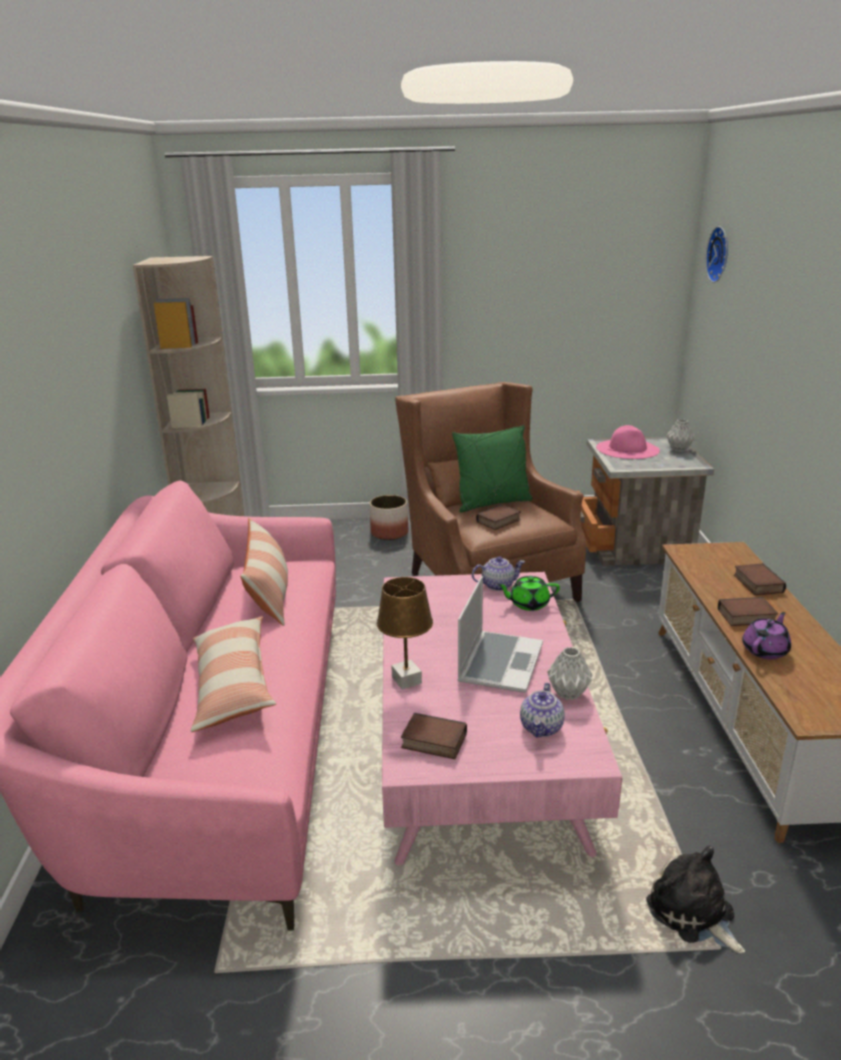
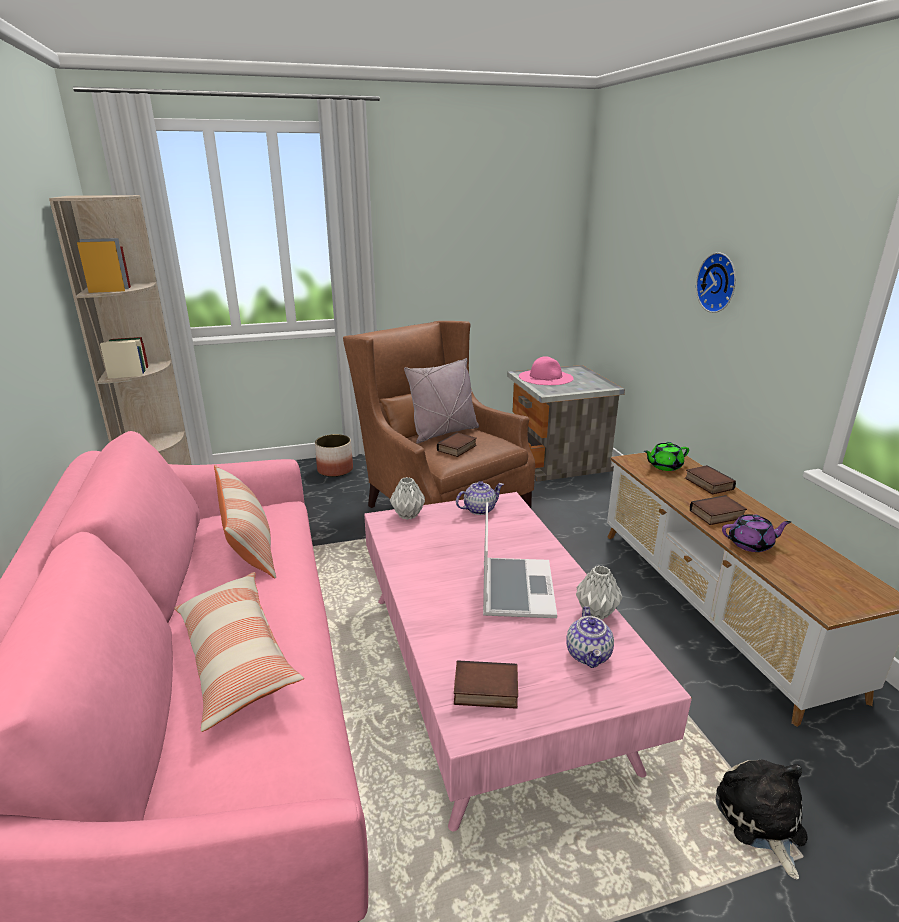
camera: 15 degrees left, 0 degrees up
brown table lamp [377,577,433,689] -> none
green pillow [452,425,533,513] -> purple pillow [404,358,479,444]
green teapot [497,576,560,611] -> green teapot moved to [644,442,689,471]
plush toy [646,846,745,953] -> plush toy turned 45 degrees clockwise [716,759,807,879]
grey vase [667,419,695,452] -> grey vase moved to [390,477,425,520]
wall clock [706,226,728,283] -> wall clock moved to [696,252,736,313]
purple teapot [742,612,791,659] -> purple teapot turned 60 degrees clockwise [722,514,791,552]

